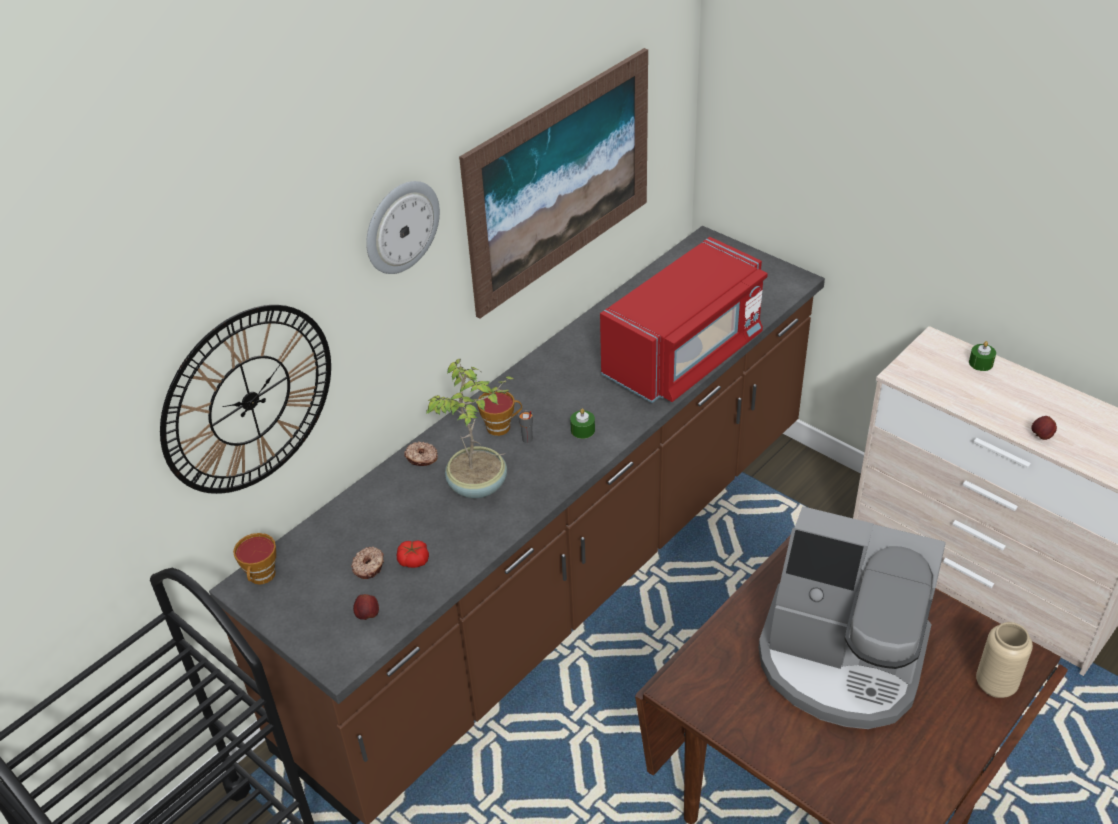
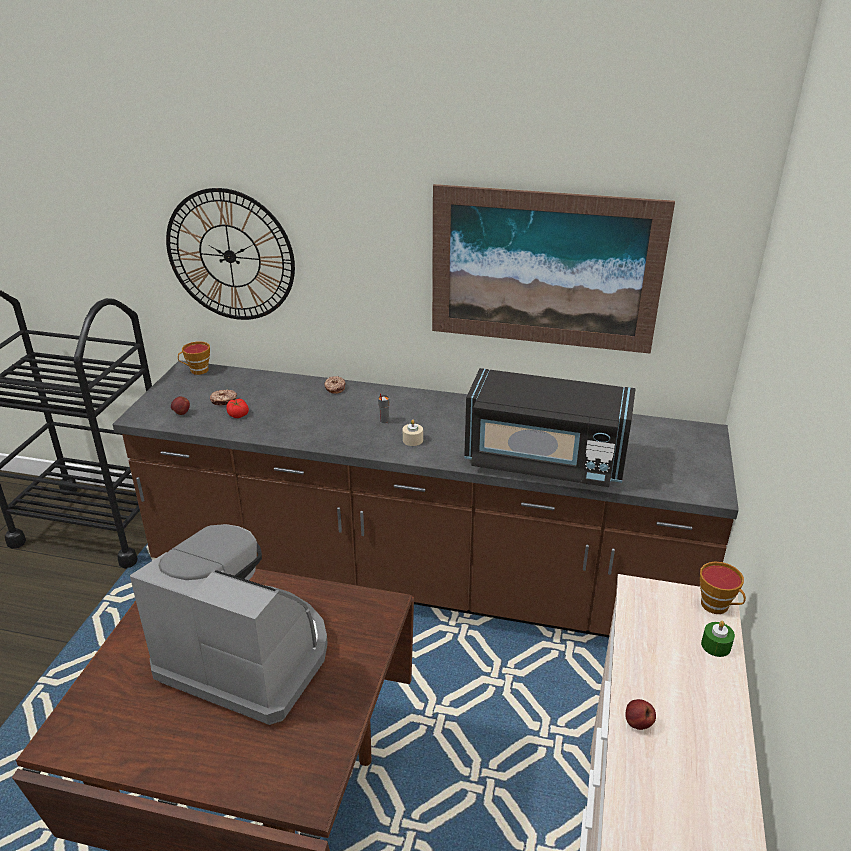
camera: 60 degrees right, 10 degrees down
wall clock [366,181,440,274] -> none
potted plant [426,359,516,498] -> none
cup [477,392,522,436] -> cup moved to [700,561,746,614]
green candle [570,408,595,439] -> beige candle [403,419,423,446]
red microwave [600,237,768,403] -> black microwave [464,368,635,487]
coffee machine [758,506,946,729] -> coffee machine turned 120 degrees clockwise [130,524,328,725]
beige vase [976,622,1033,698] -> none

